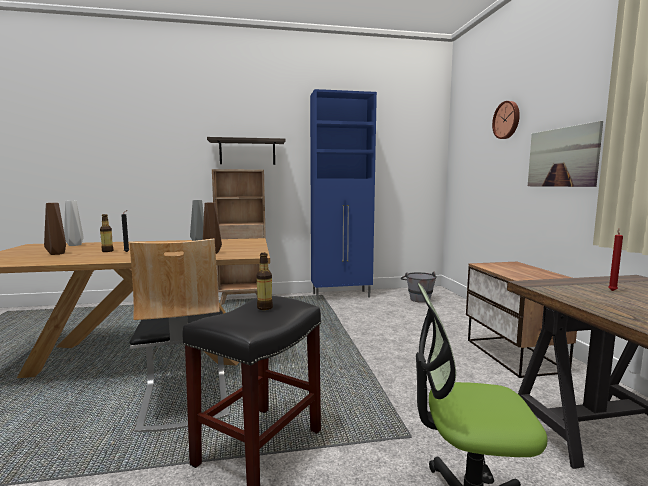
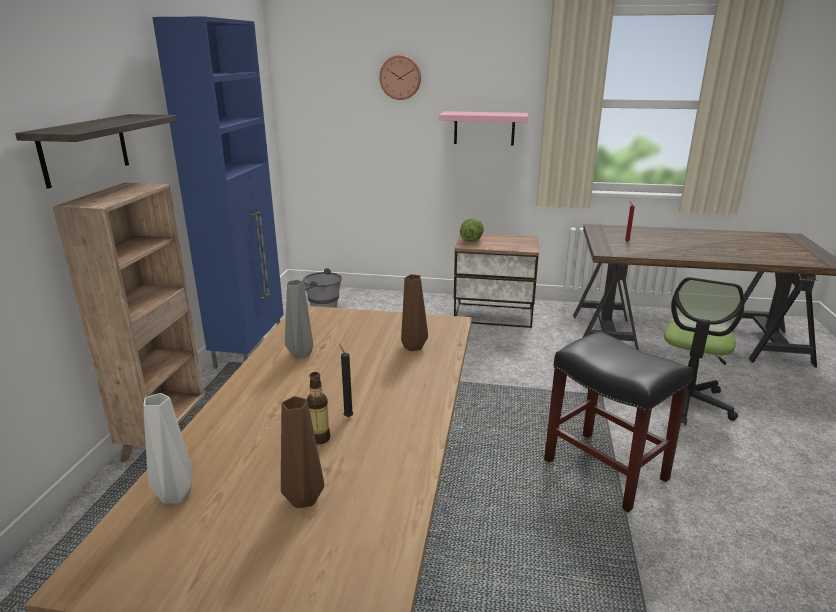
camera: 70 degrees left, 15 degrees up
chair [129,238,229,432] -> none
bottle [256,253,273,310] -> none
picture [528,121,603,187] -> pink shelf [439,111,528,145]
none -> lettuce [460,218,484,242]

